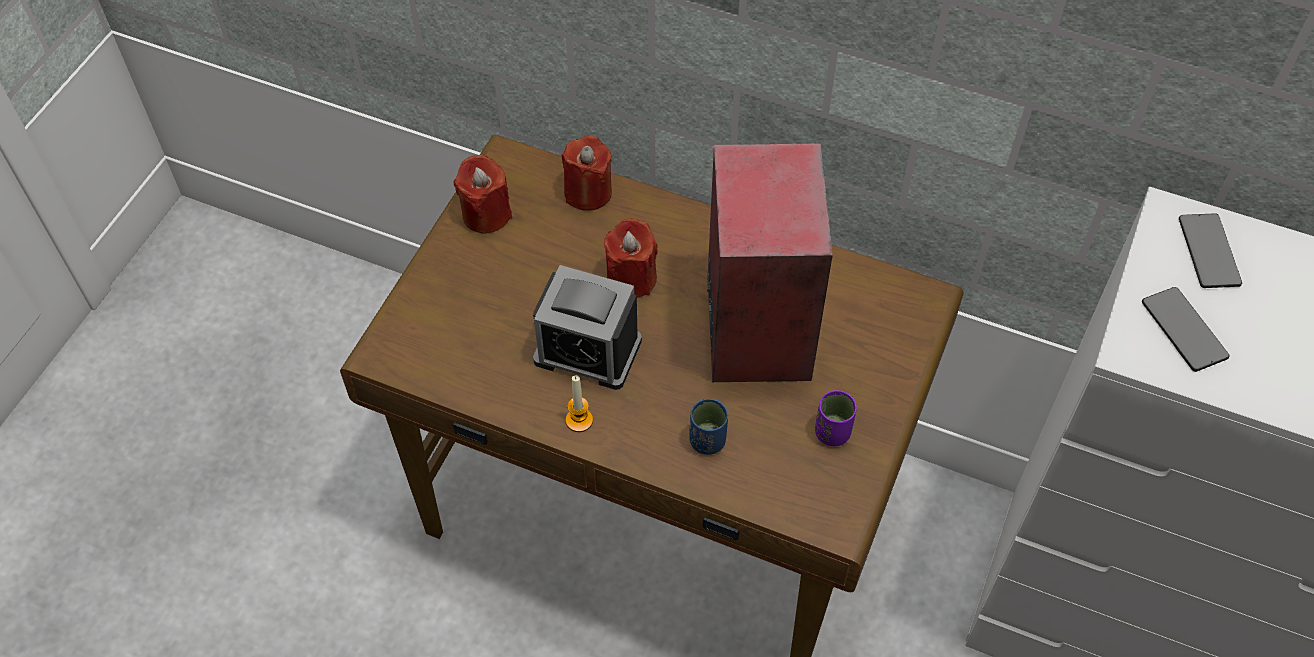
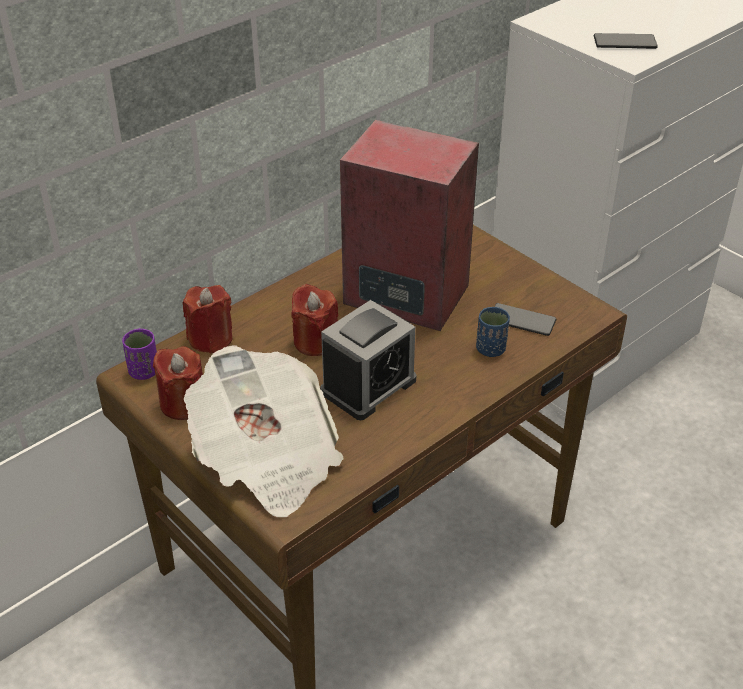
camera: 65 degrees left, 15 degrees down
candle [566,376,593,432] -> none
purple cup [815,390,857,446] -> purple cup moved to [122,328,157,380]
phone [1179,213,1242,288] -> phone moved to [494,303,556,336]
none -> newspaper [184,345,344,517]

